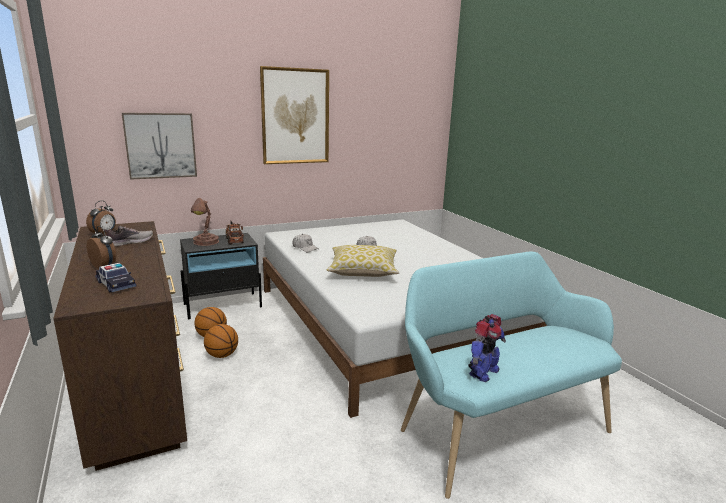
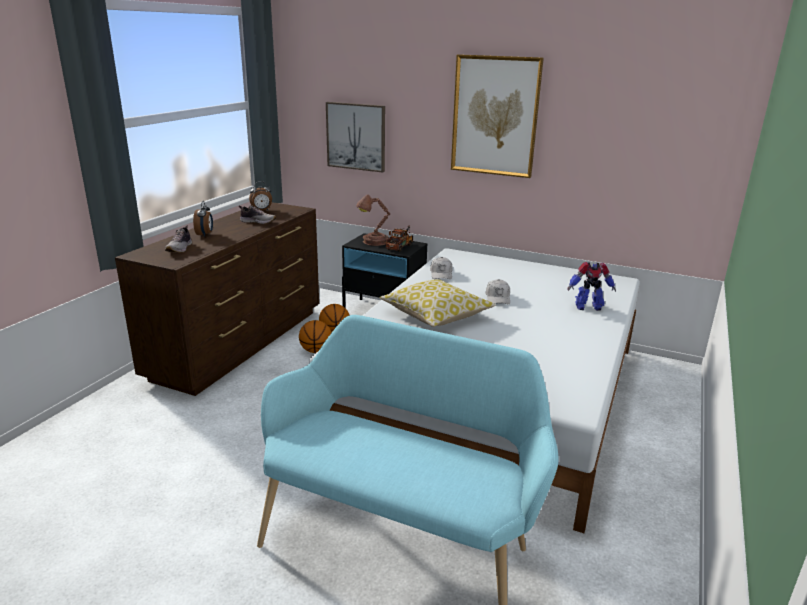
camera: 50 degrees right, 5 degrees up
toy car [95,263,136,292] -> shoe [165,225,192,253]
toy robot [468,314,506,382] -> toy robot moved to [568,262,616,311]

